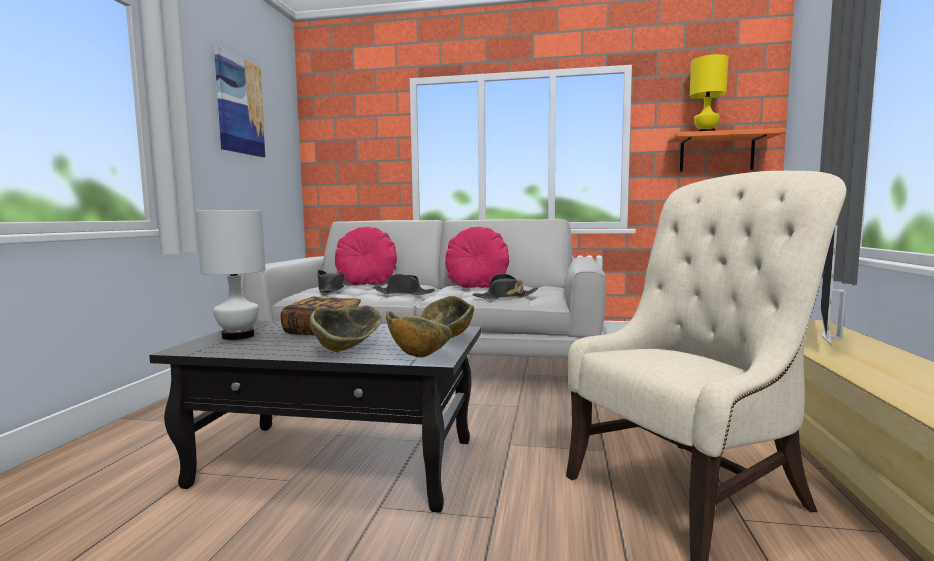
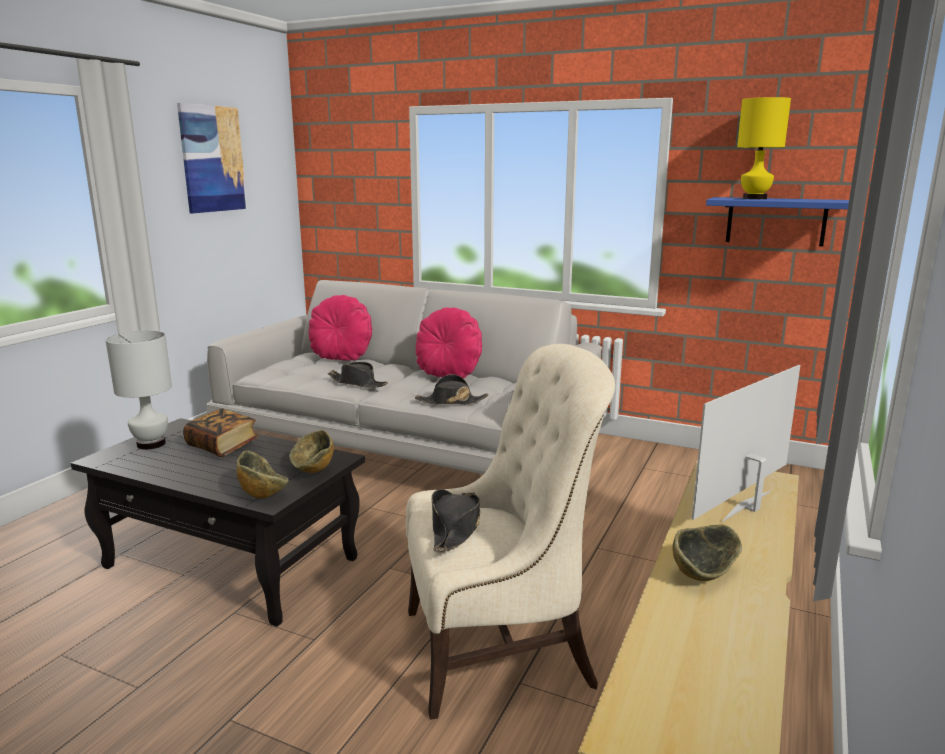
camera: 15 degrees right, 10 degrees up
bowl [310,305,382,352] -> bowl moved to [672,524,742,581]
black hat [317,270,345,293] -> black hat moved to [431,489,480,553]
orange shelf [668,128,786,172] -> blue shelf [706,197,849,246]

